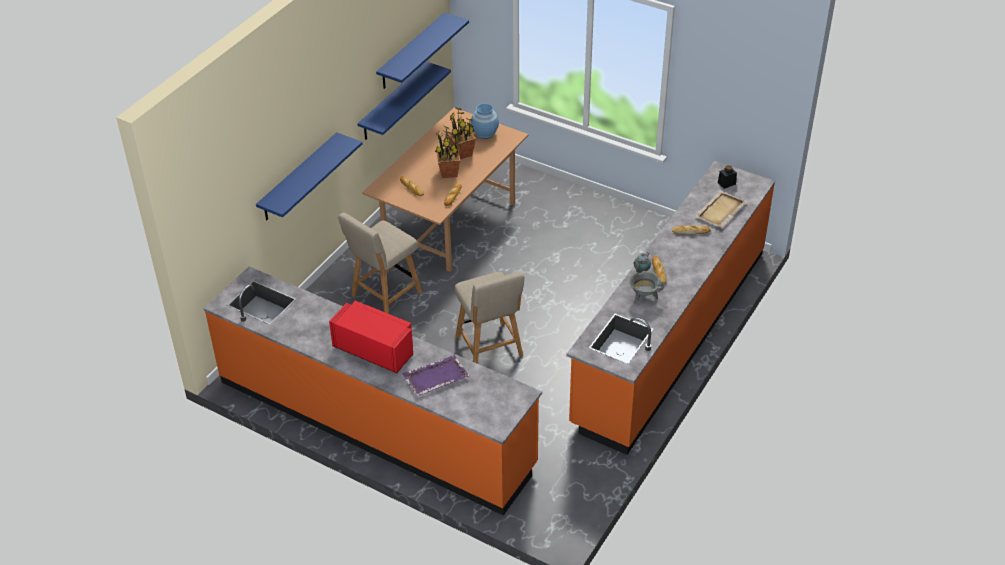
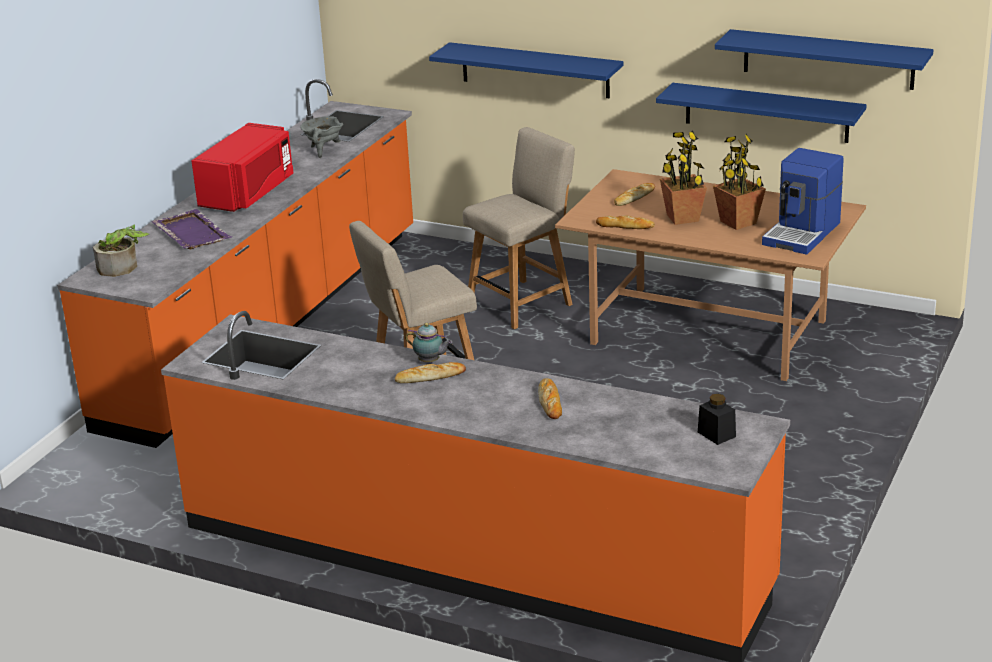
camera: 85 degrees right, 15 degrees down
beige chair [338,212,422,314] -> beige chair turned 105 degrees clockwise [463,127,575,329]
blue vase [471,103,499,139] -> coffee machine [762,148,843,255]
grey cooking pot [629,271,664,303] -> grey cooking pot moved to [300,116,343,158]
beige tray [695,191,747,228] -> none
none -> potted plant [93,225,149,277]

